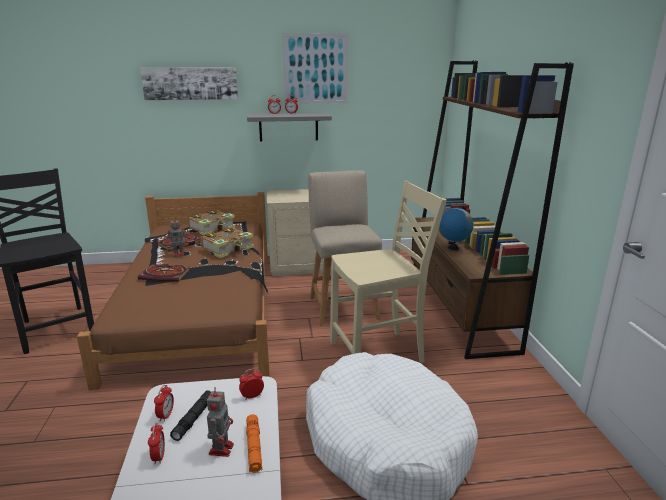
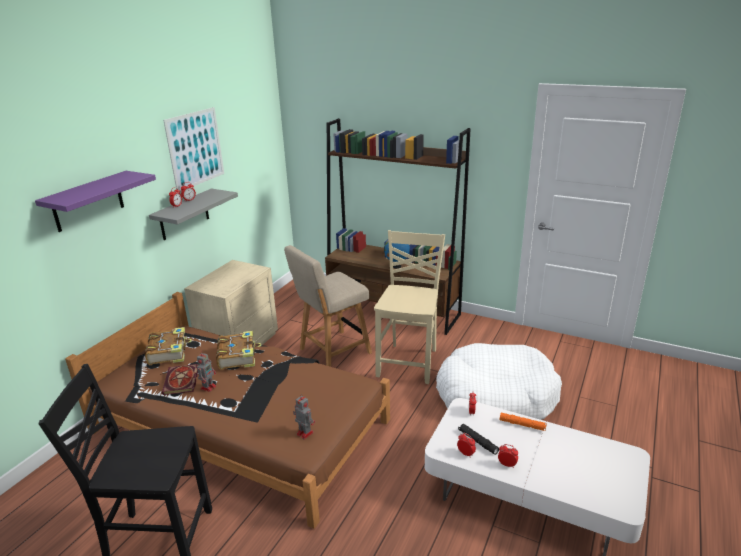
camera: 55 degrees left, 5 degrees up
book [138,264,190,282] -> none
picture [140,67,238,100] -> purple shelf [35,171,156,232]
toy robot [207,387,234,457] -> toy robot moved to [293,394,315,439]
beige chair [308,170,382,326] -> beige chair turned 60 degrees counterclockwise [284,245,372,367]

